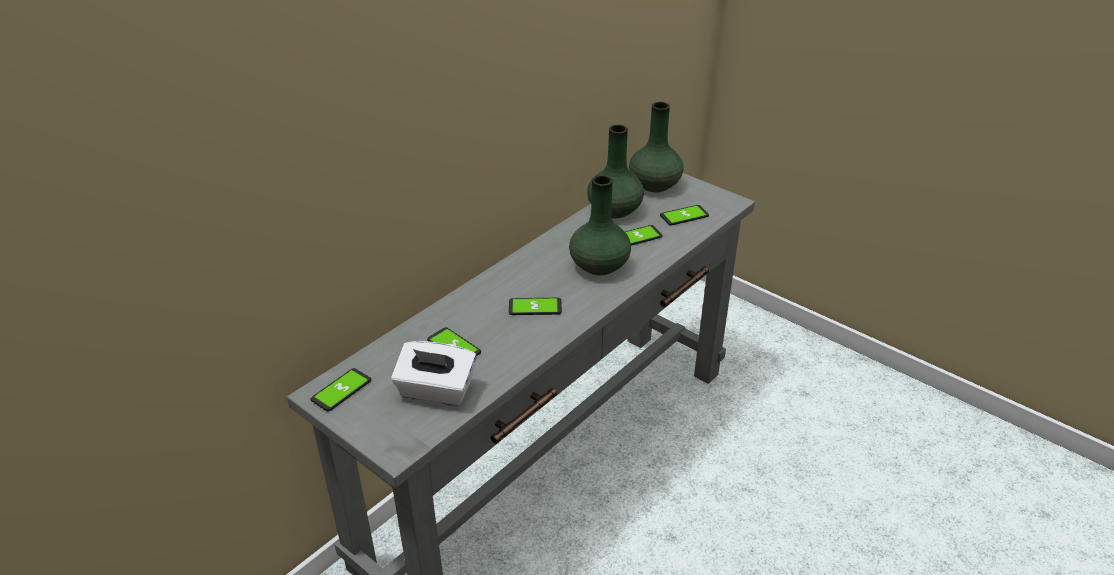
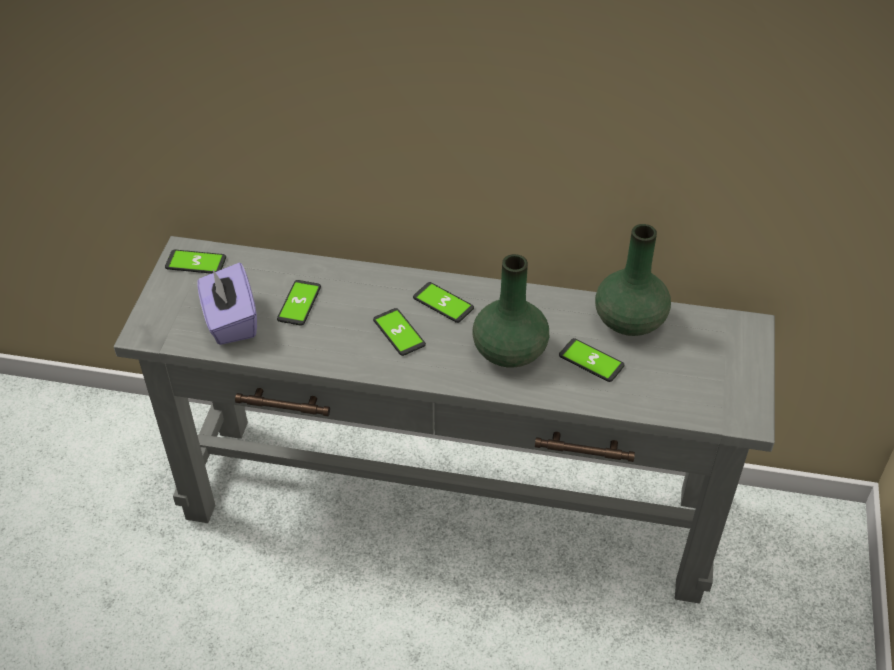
camera: 60 degrees right, 10 degrees up
white tissue box [391,341,477,406] -> purple tissue box [198,263,257,345]
green vase [629,102,684,192] -> none
phone [660,205,709,226] -> phone moved to [413,282,474,323]

